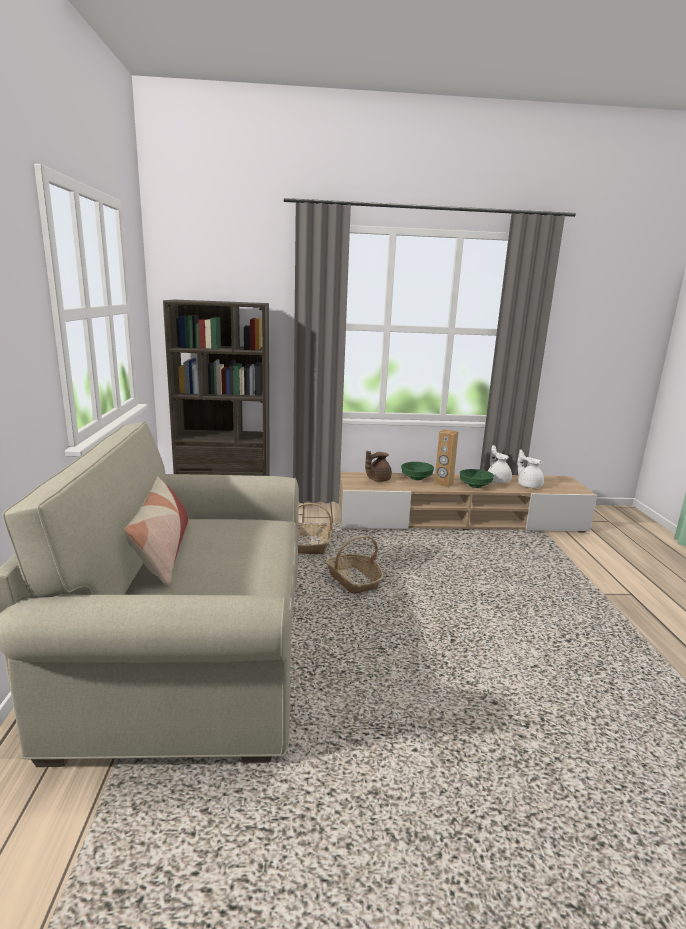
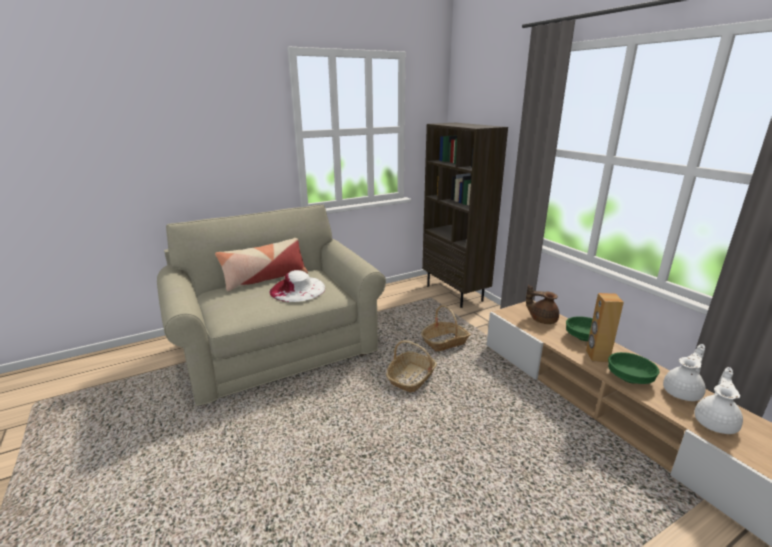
camera: 65 degrees right, 5 degrees up
none -> white hat [269,270,325,302]

